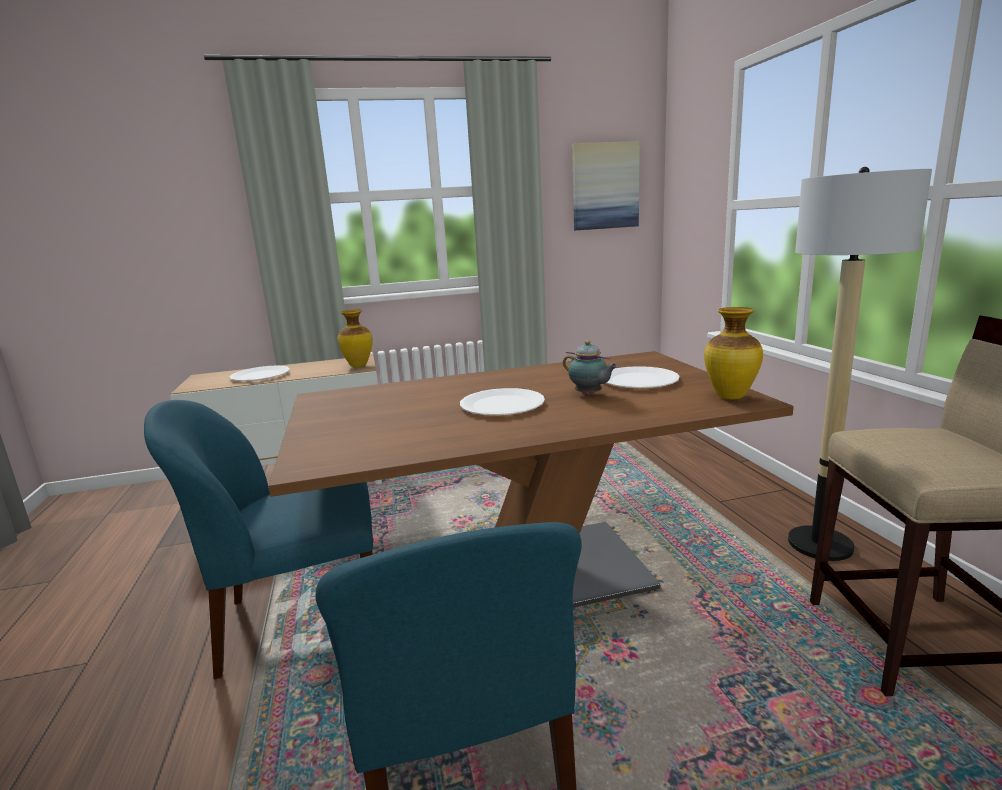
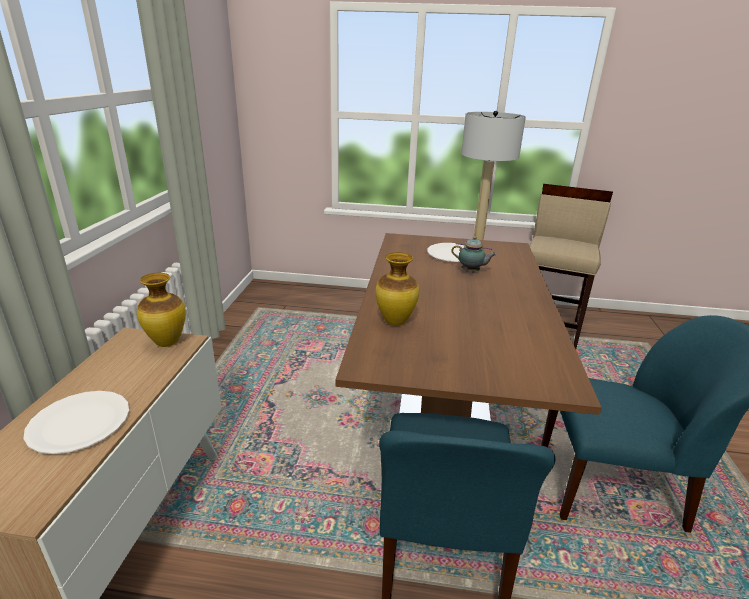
camera: 70 degrees left, 10 degrees up
white plate [460,388,545,415] -> none
teapot [563,340,618,395] -> teapot turned 45 degrees clockwise [451,236,497,273]
picture [572,141,640,230] -> none
vase [704,307,763,399] -> vase moved to [375,252,419,326]

